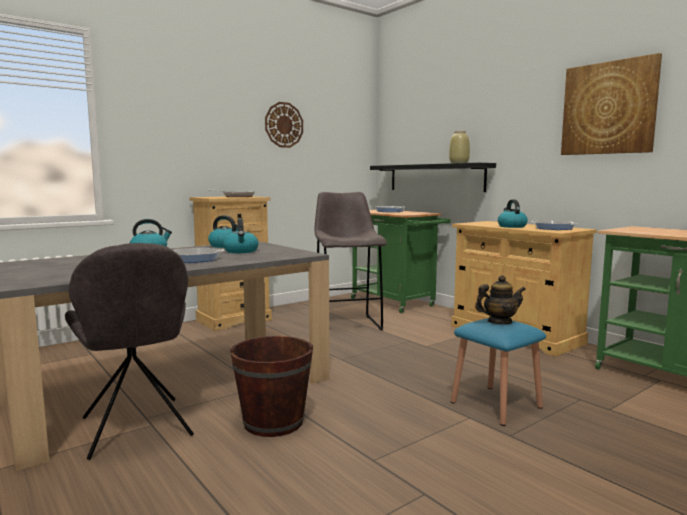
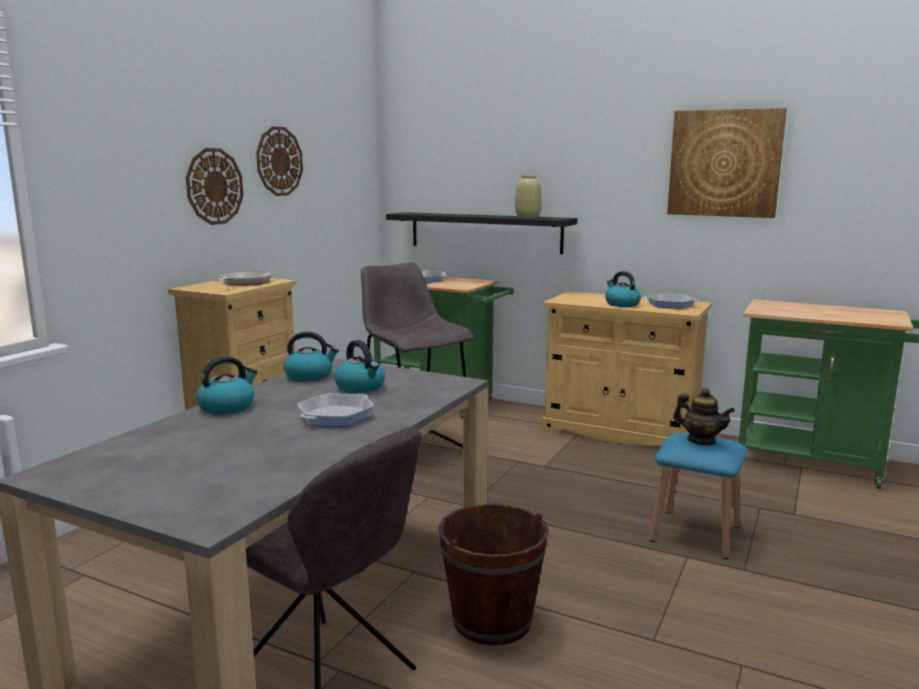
camera: 25 degrees left, 5 degrees up
teapot [475,275,526,324] -> teapot turned 75 degrees clockwise [673,388,735,445]
none -> wall clock [186,148,243,225]

